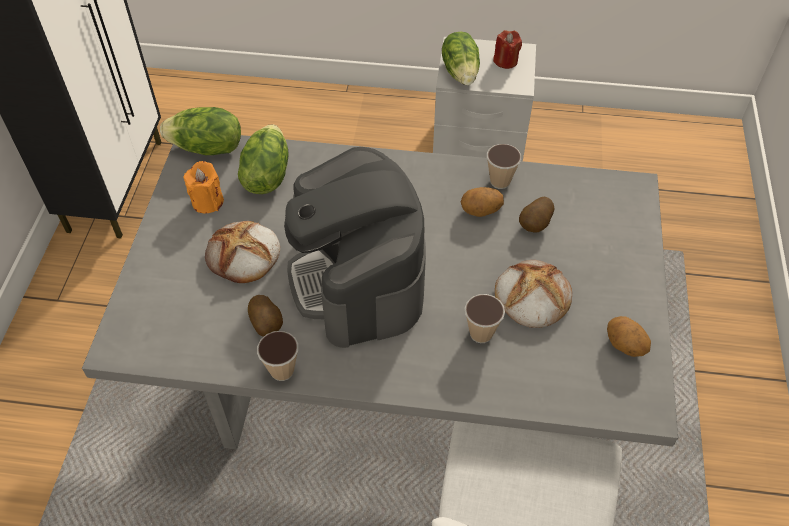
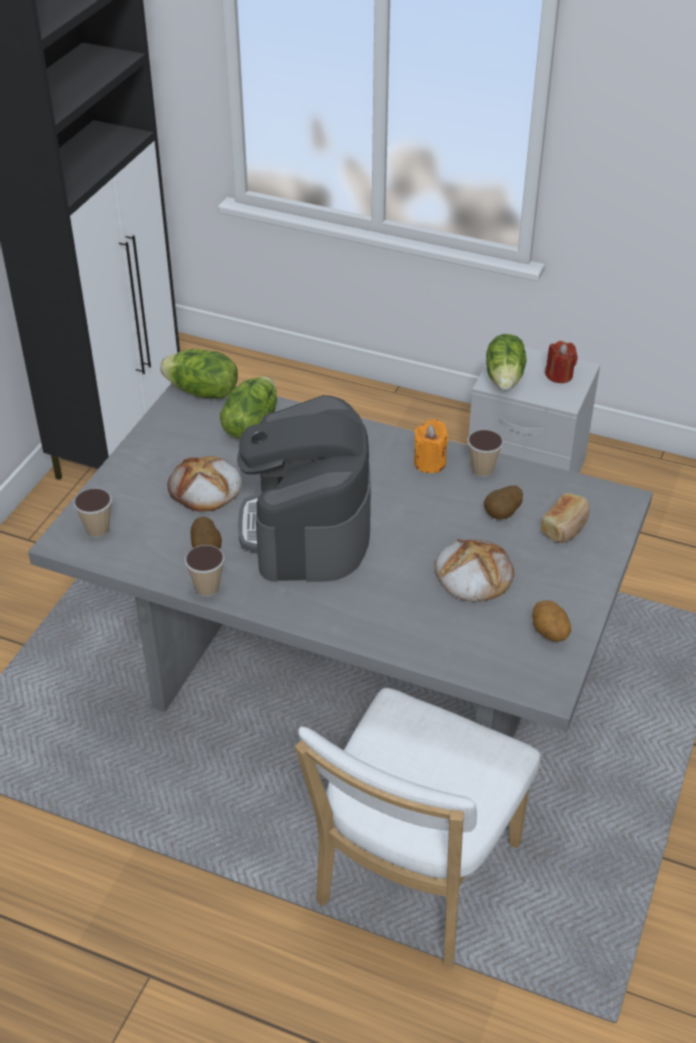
camera: 15 degrees right, 10 degrees down
orange candle [184,161,224,214] -> orange candle moved to [414,419,448,473]
potato [461,187,504,217] -> none
cup [465,294,505,343] -> cup moved to [74,488,112,538]
none -> bread [541,493,590,543]

